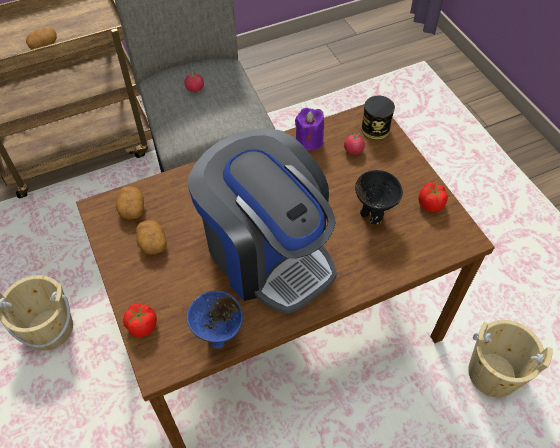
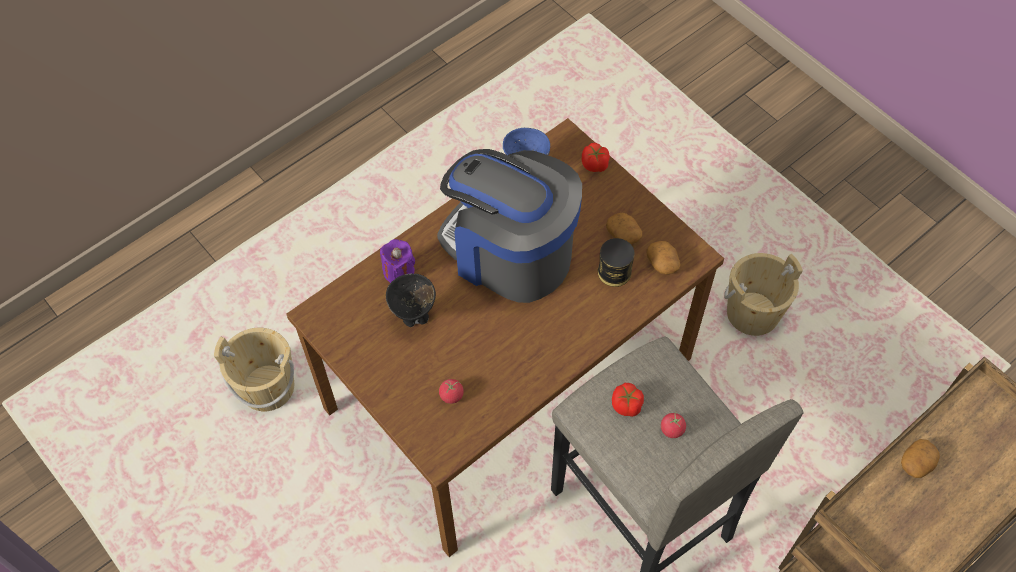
camera: 165 degrees right, 5 degrees up
purple candle [295,108,324,151] -> purple candle moved to [380,239,415,283]
can [361,96,395,140] -> can moved to [598,238,635,287]
tomato [418,182,448,212] -> tomato moved to [612,383,644,417]

